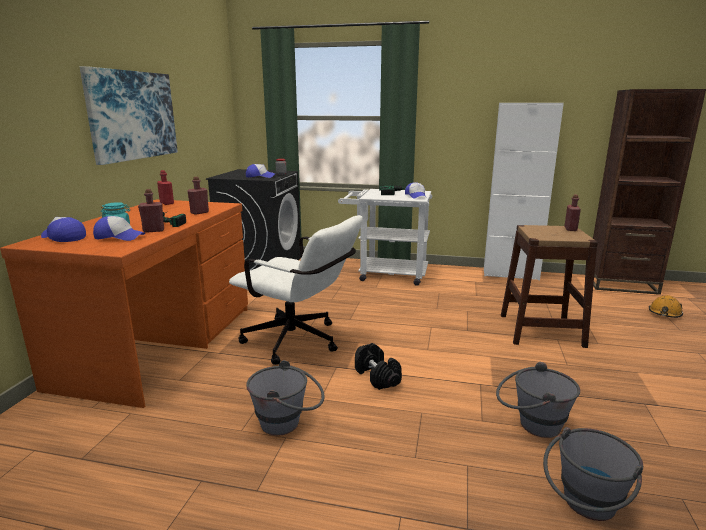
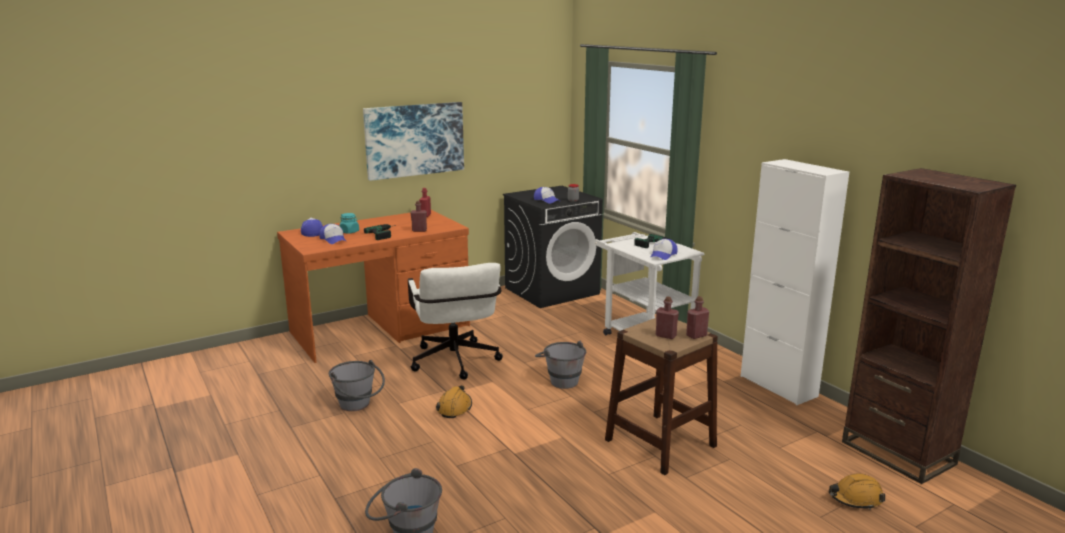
camera: 45 degrees right, 0 degrees up
red bottle [138,189,164,233] -> red bottle moved to [656,297,679,339]
black dumbbell [355,343,402,390] -> orange hard hat [436,385,472,418]
grey bucket [496,362,580,438] -> grey bucket moved to [535,341,586,389]

